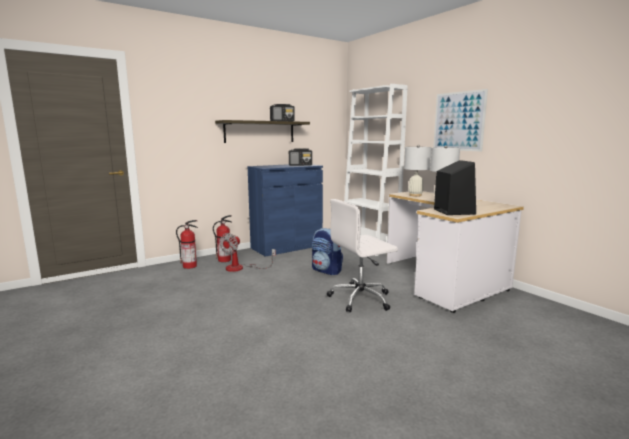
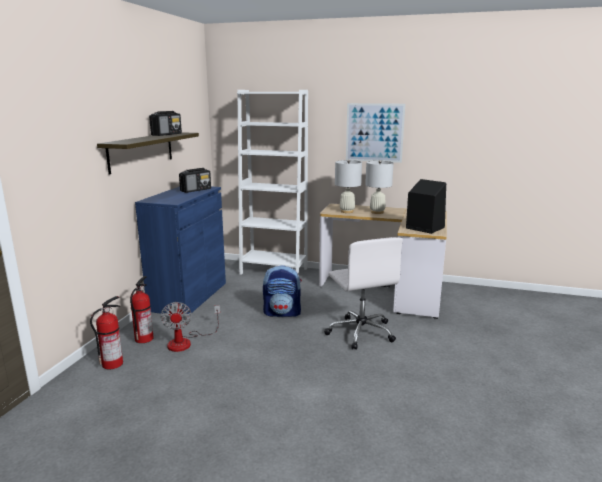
camera: 40 degrees left, 5 degrees up
white office chair [327,199,398,312] -> white office chair turned 45 degrees counterclockwise [324,237,403,350]

